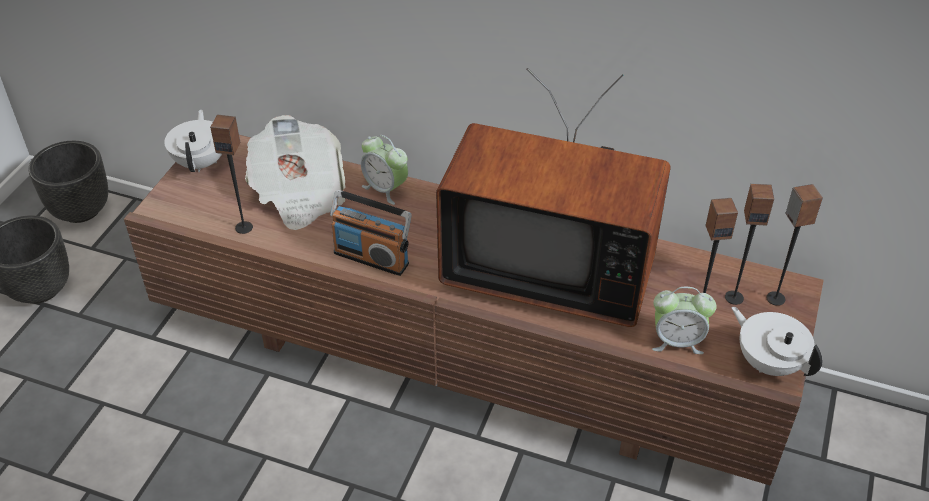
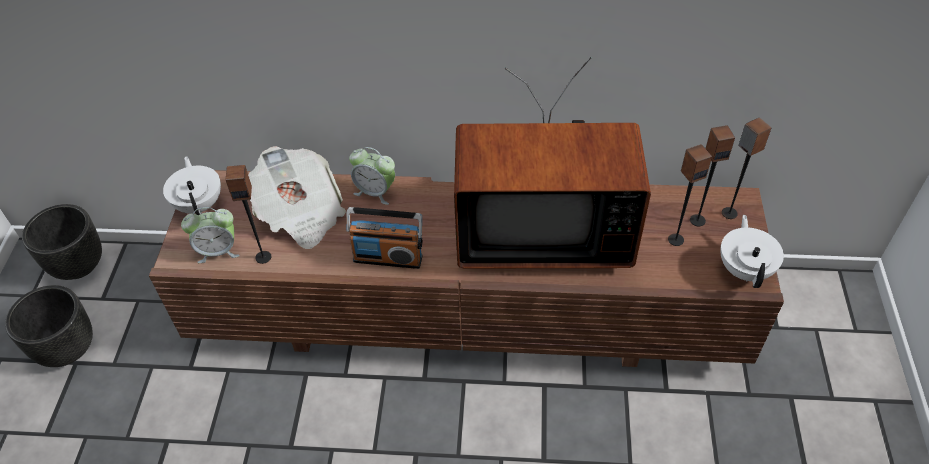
camera: 15 degrees left, 5 degrees up
alarm clock [652,287,717,354] -> alarm clock moved to [181,207,240,263]
white teapot [732,307,822,376] -> white teapot turned 60 degrees clockwise [720,215,784,288]

